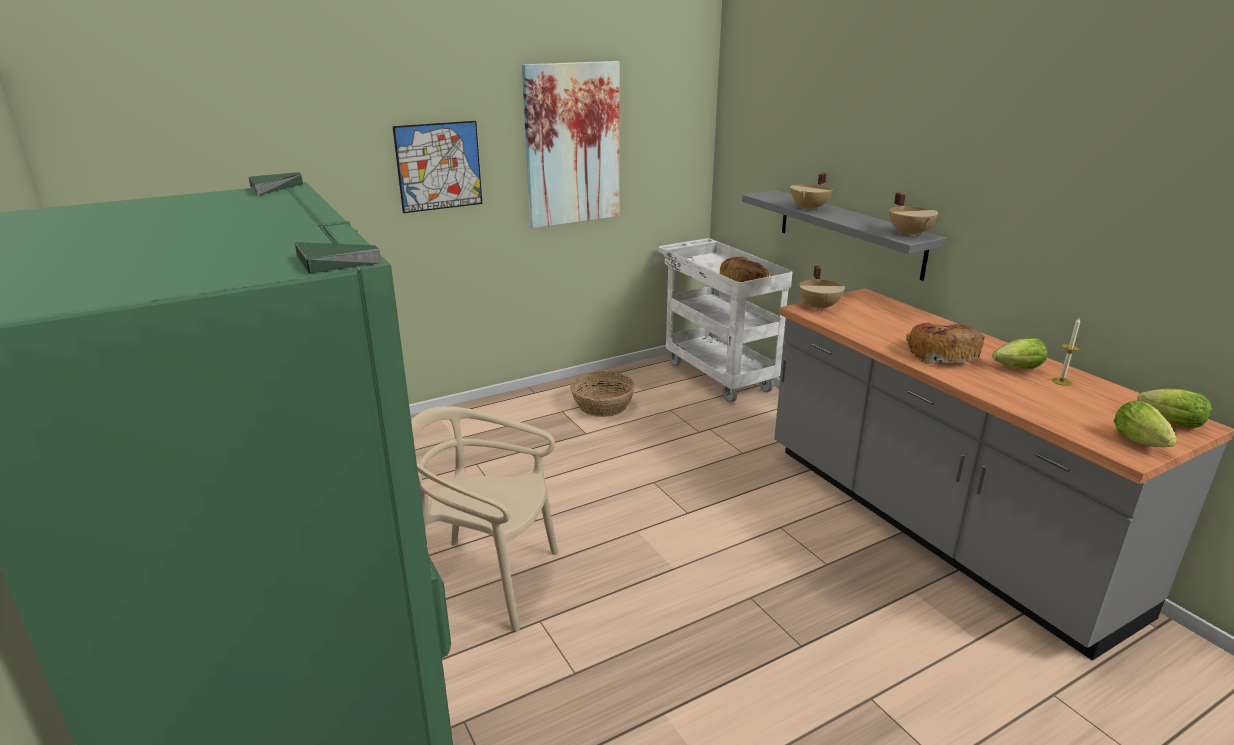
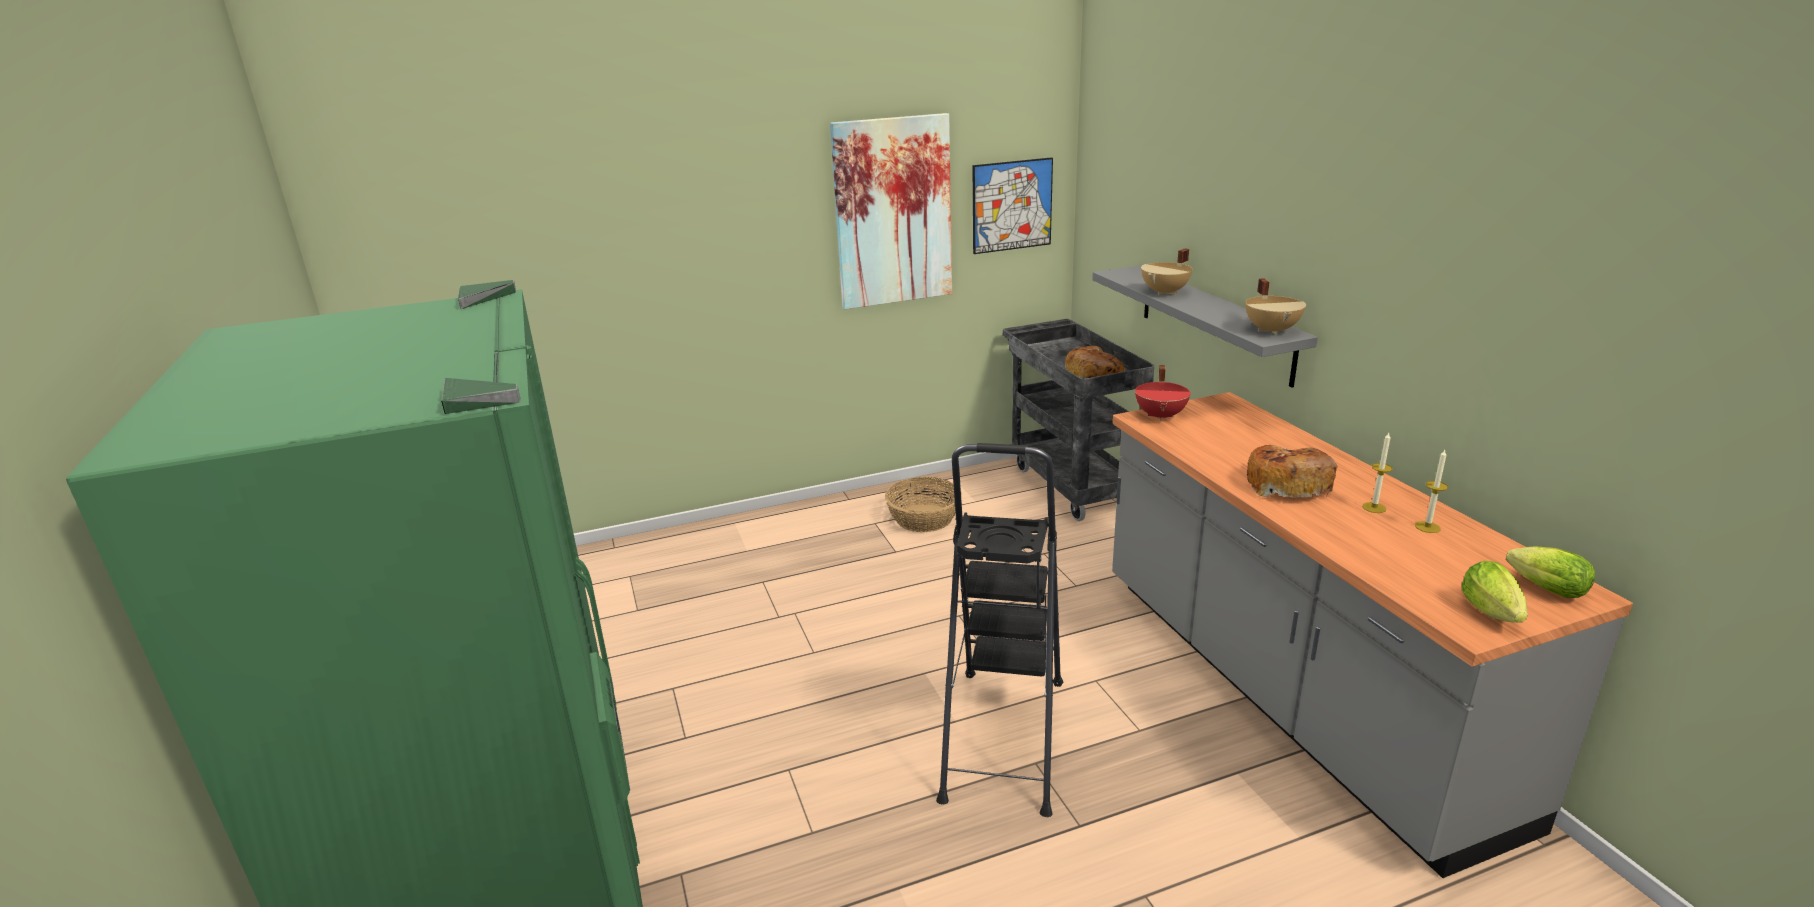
camera: 10 degrees right, 0 degrees up
picture [393,121,482,213] -> picture moved to [972,157,1053,254]
beige chair [411,406,558,631] -> none
white cart [658,238,793,402] -> black cart [1003,319,1154,521]
beige cooking pot [799,266,845,311] -> red cooking pot [1135,365,1191,421]
lettuce [992,338,1047,369] -> candle [1362,433,1393,513]
none -> step ladder [936,443,1063,817]

